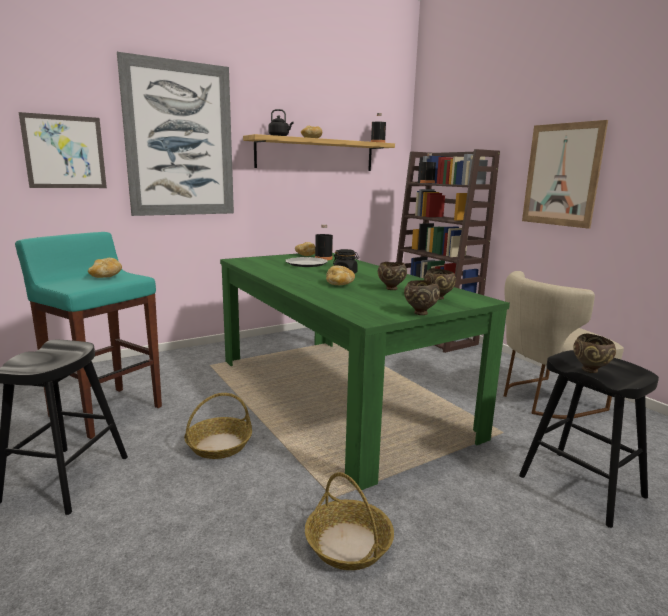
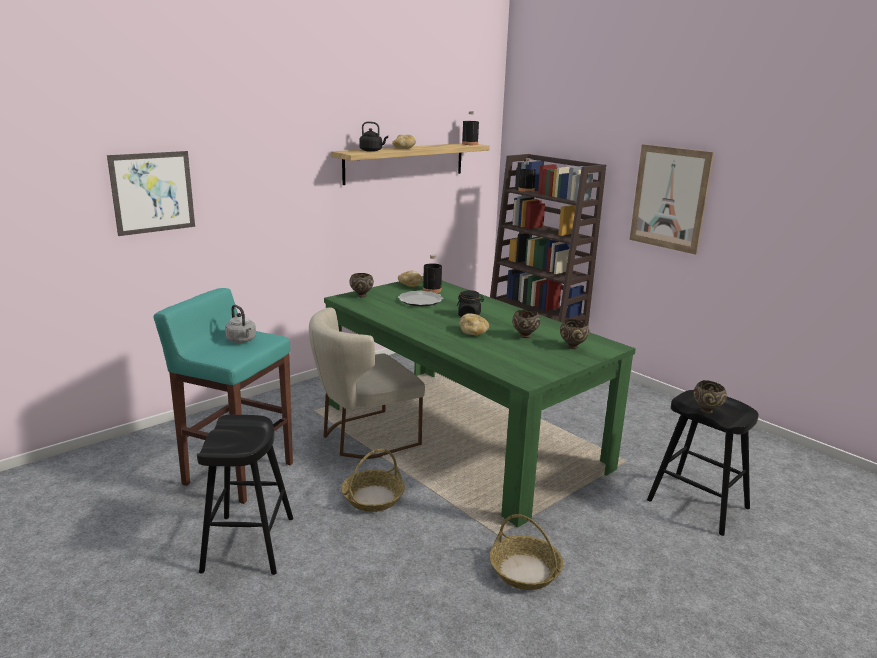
camera: 10 degrees left, 5 degrees up
bread [88,258,122,278] -> grey kettle [225,305,256,343]
picture [117,52,234,216] -> none
brown bowl [404,280,440,315] -> brown bowl moved to [349,273,374,297]
beige chair [504,271,624,419] -> beige chair moved to [309,307,425,459]

